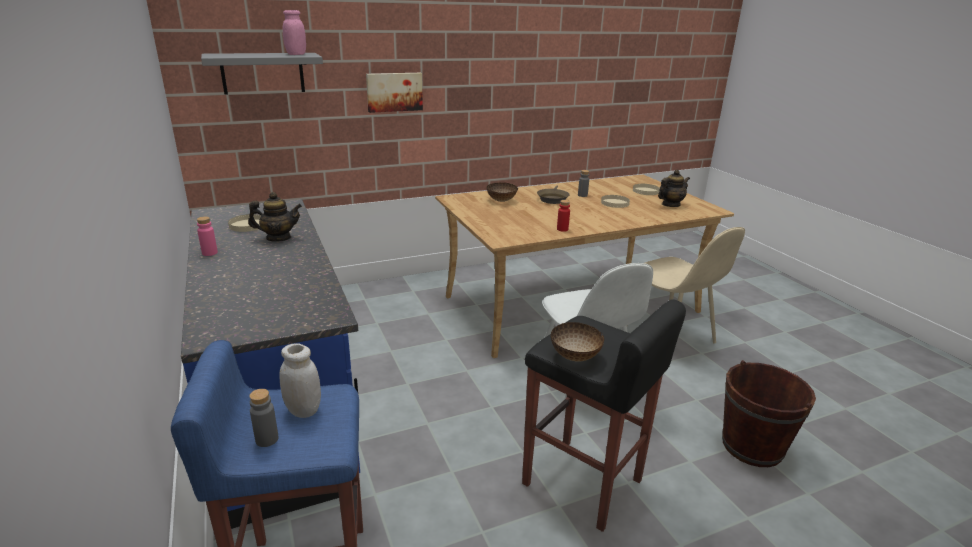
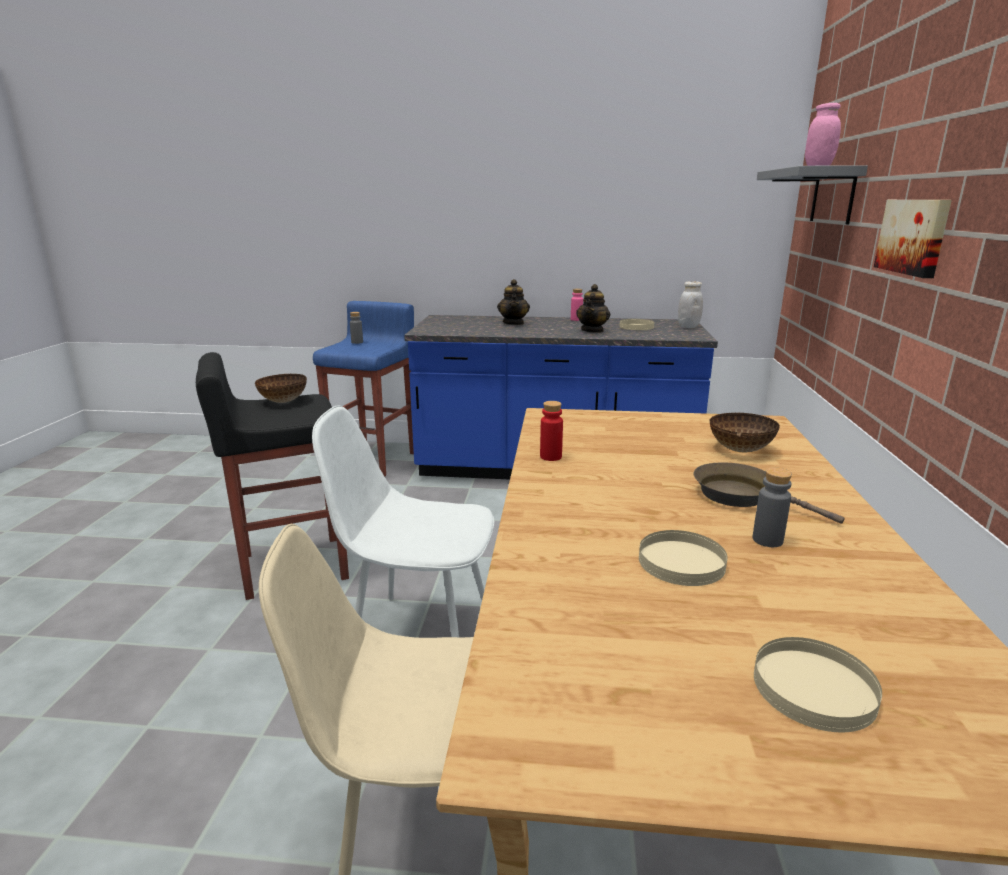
camera: 120 degrees right, 5 degrees down
white jar [279,343,321,418] -> white jar moved to [678,281,703,328]
teapot [658,170,690,207] -> teapot moved to [497,279,530,325]
brown bucket [722,360,816,467] -> none

